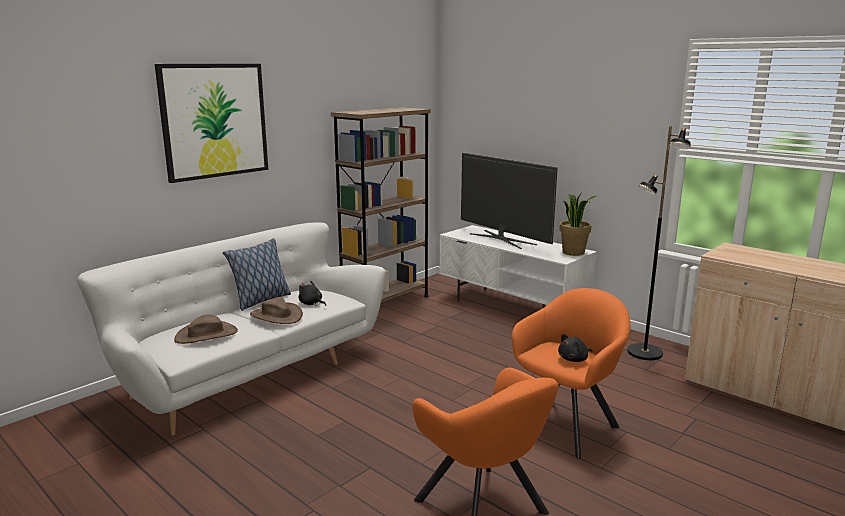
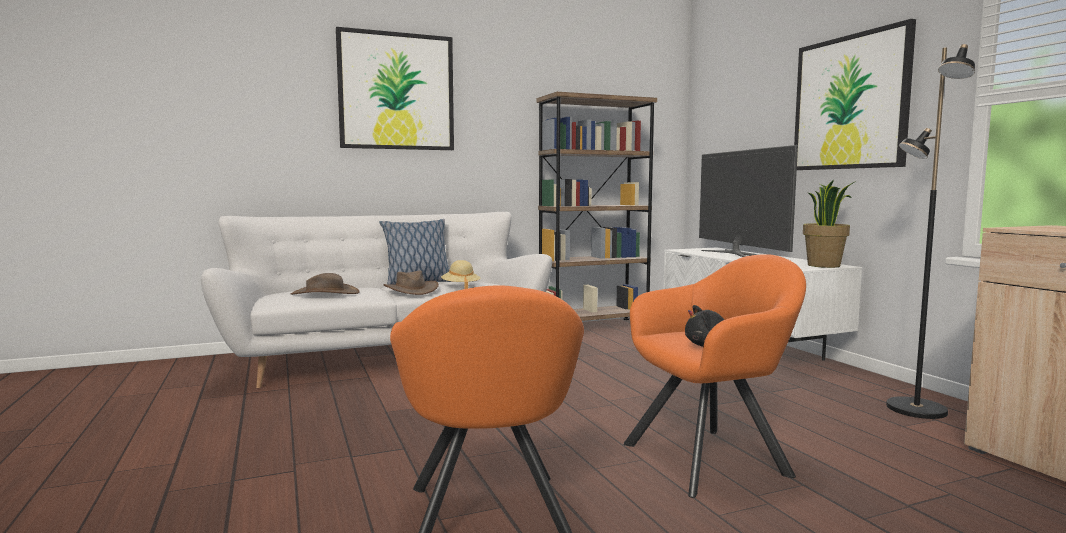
camera: 25 degrees right, 10 degrees down
black plush toy [299,281,326,306] -> beige hat [441,260,480,289]
none -> picture [794,19,916,170]

